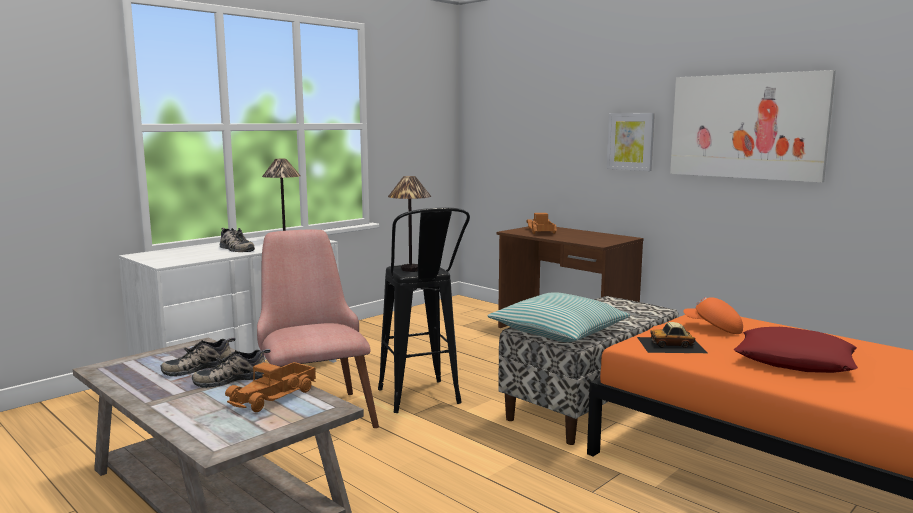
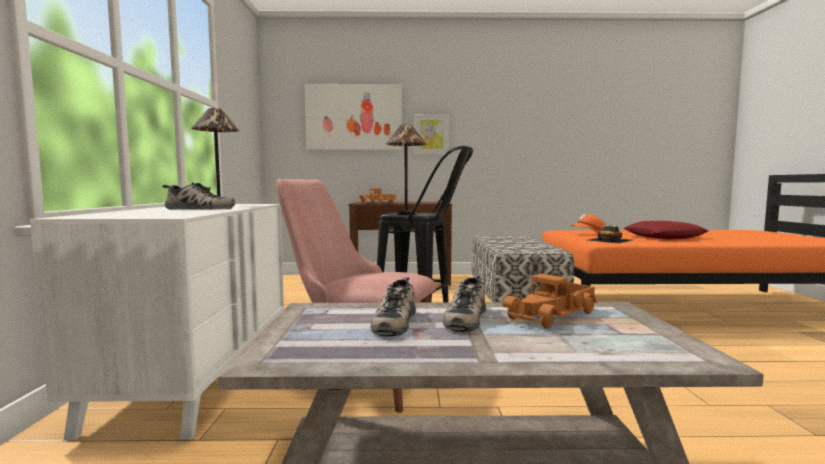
camera: 45 degrees left, 5 degrees down
toy truck [225,362,316,412] -> toy truck turned 60 degrees clockwise [502,274,598,328]
pillow [488,292,630,342] -> none
picture [670,70,836,182] -> picture moved to [305,84,402,150]

